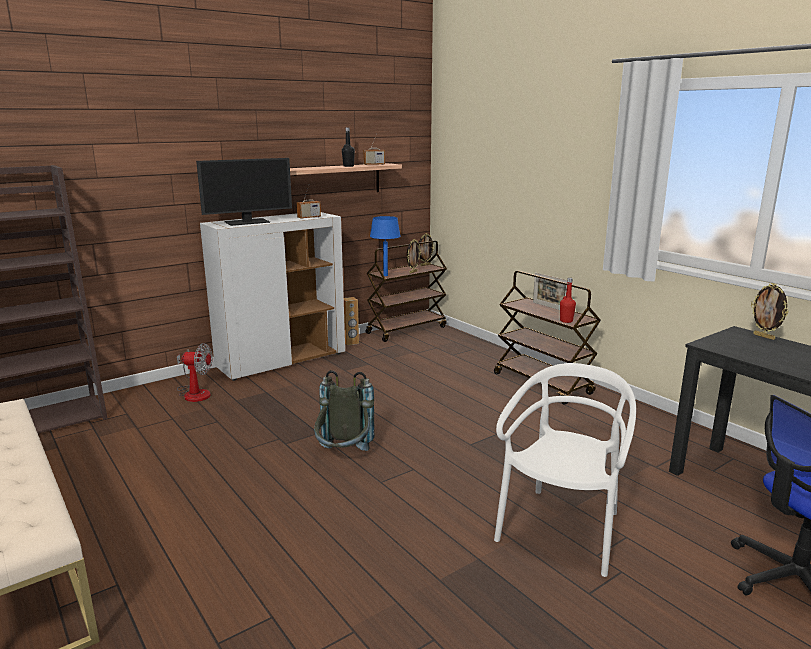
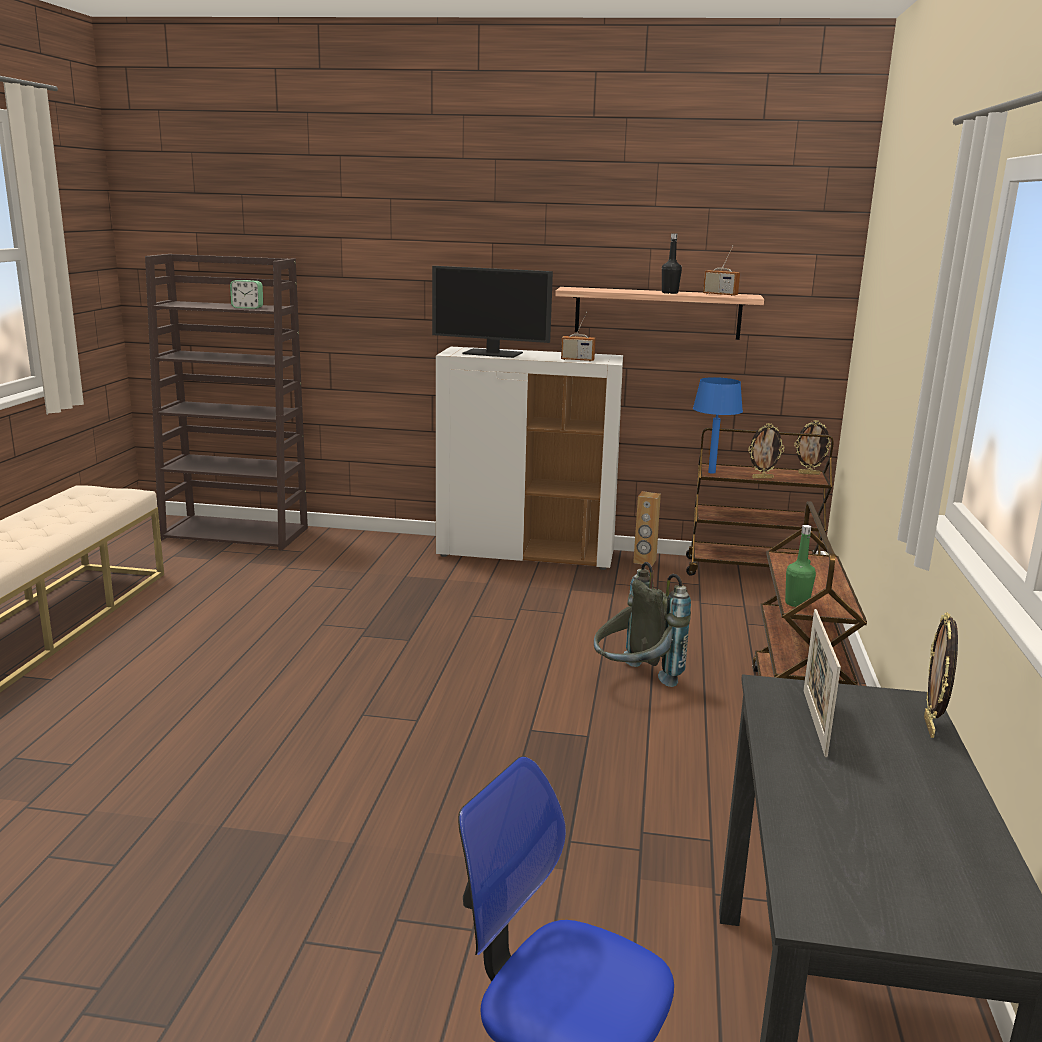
camera: 45 degrees right, 0 degrees up
fan [177,343,213,402] -> none
grey backpack [314,370,375,451] -> grey backpack moved to [594,562,691,687]
white chair [494,363,636,577] -> none
picture frame [533,272,567,310] -> picture frame moved to [803,609,841,757]
red bottle [560,278,576,323] -> green bottle [785,525,816,607]
none -> alarm clock [230,280,263,309]

